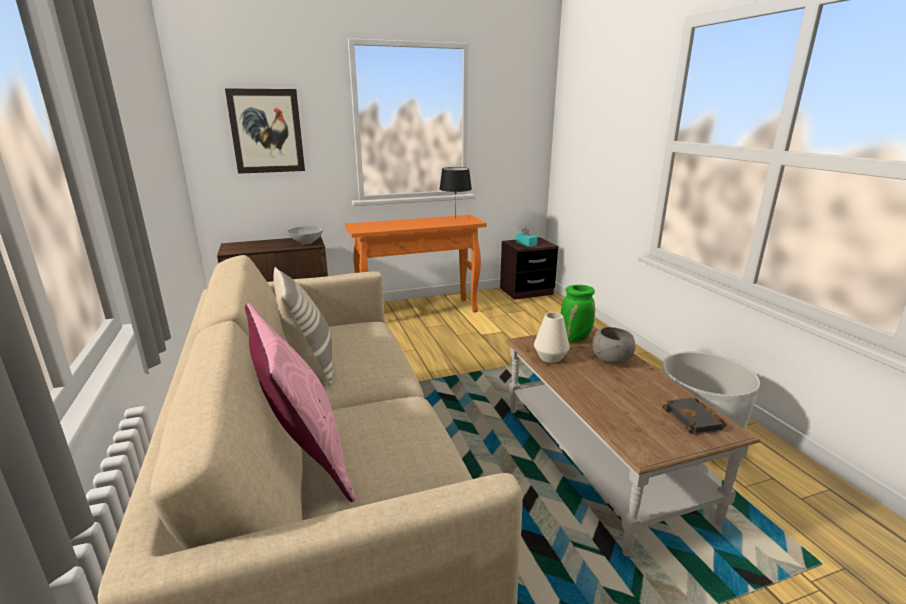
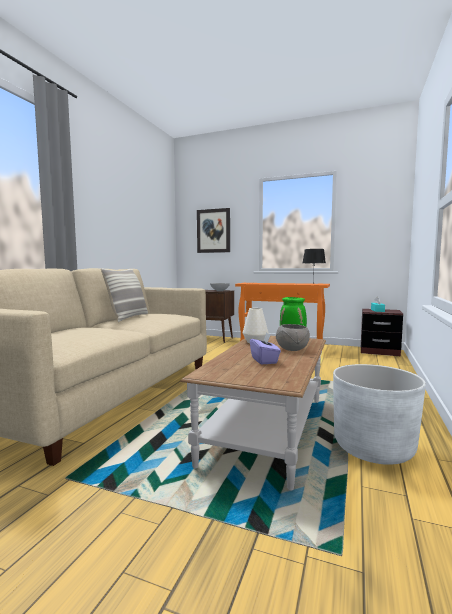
camera: 40 degrees right, 15 degrees down
pink pillow [245,304,355,502] -> none
black book [662,398,727,435] -> none
none -> purple tissue box [250,333,281,365]

